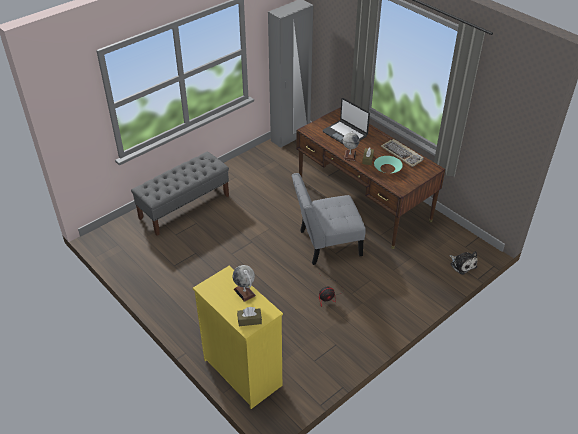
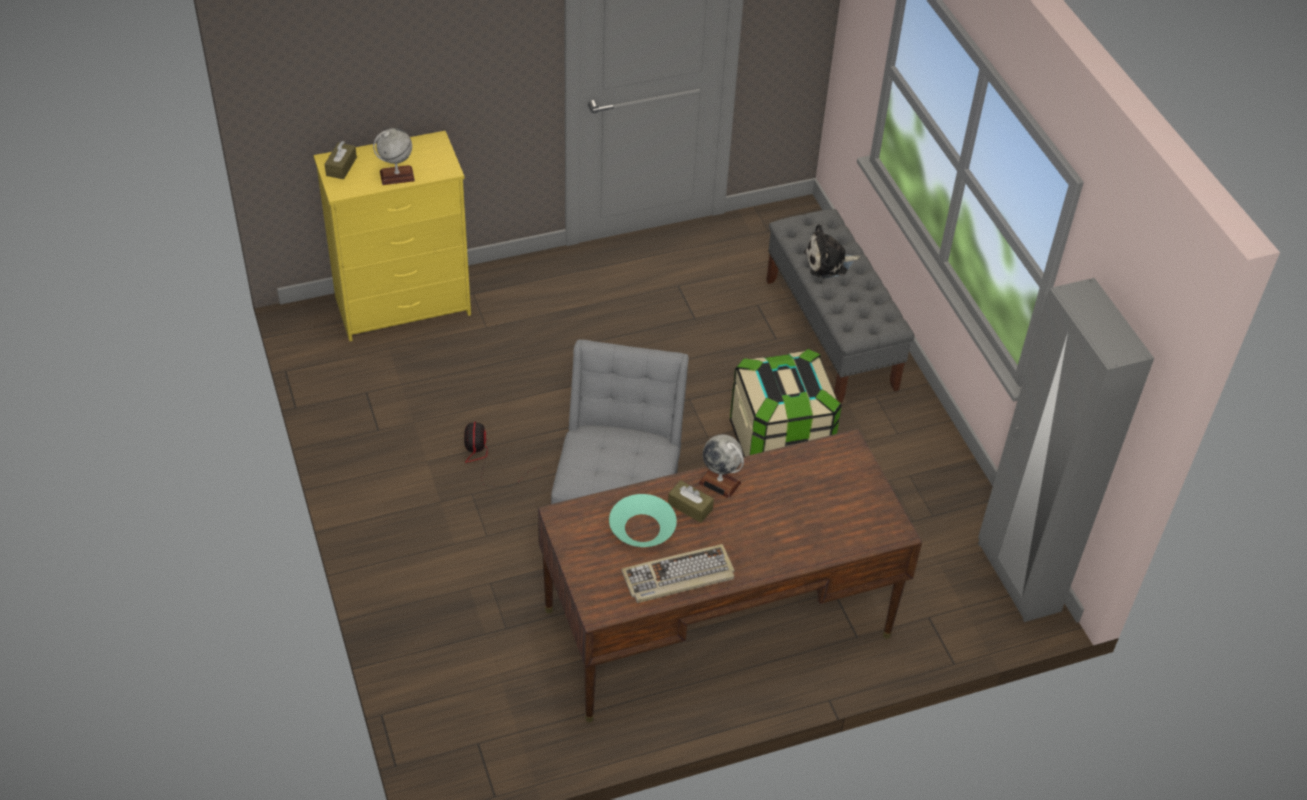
camera: 110 degrees right, 5 degrees up
laptop [322,98,370,144] -> none
plush toy [449,251,478,275] -> plush toy moved to [804,224,860,278]
none -> storage box [730,349,842,457]

